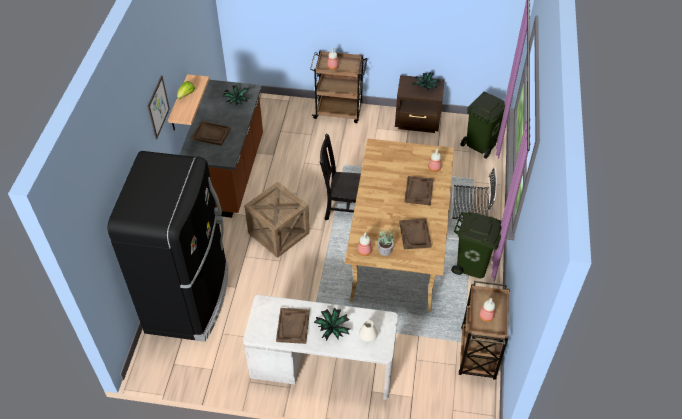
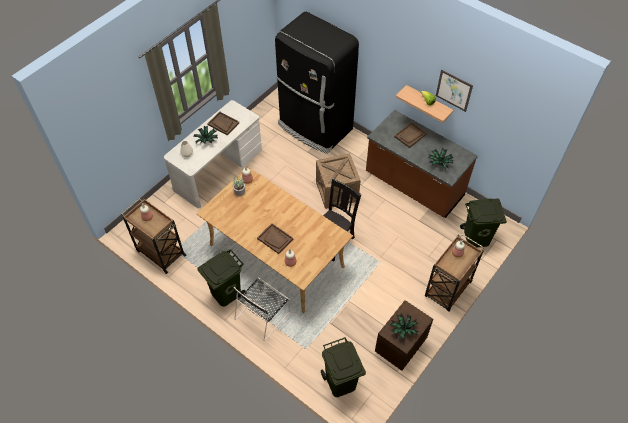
camera: 120 degrees right, 5 degrees up
picture [147,75,170,139] -> picture moved to [436,69,473,112]
brown tray [399,218,432,249] -> none
none -> green trash can [460,198,507,247]

